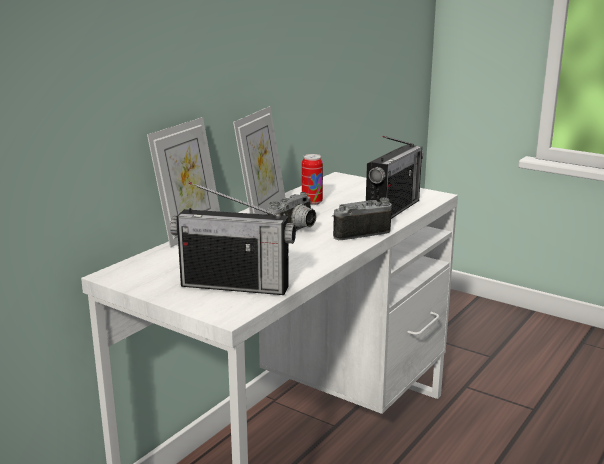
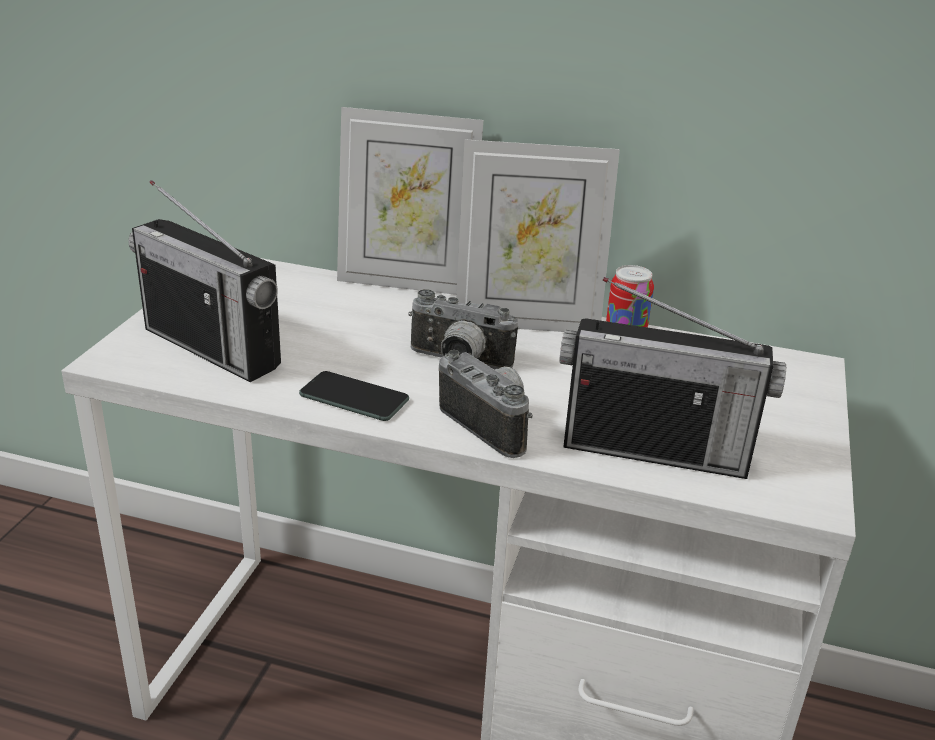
camera: 70 degrees right, 10 degrees up
radio [170,182,296,295] -> radio turned 45 degrees counterclockwise [128,180,281,382]
none -> phone [299,371,409,421]

